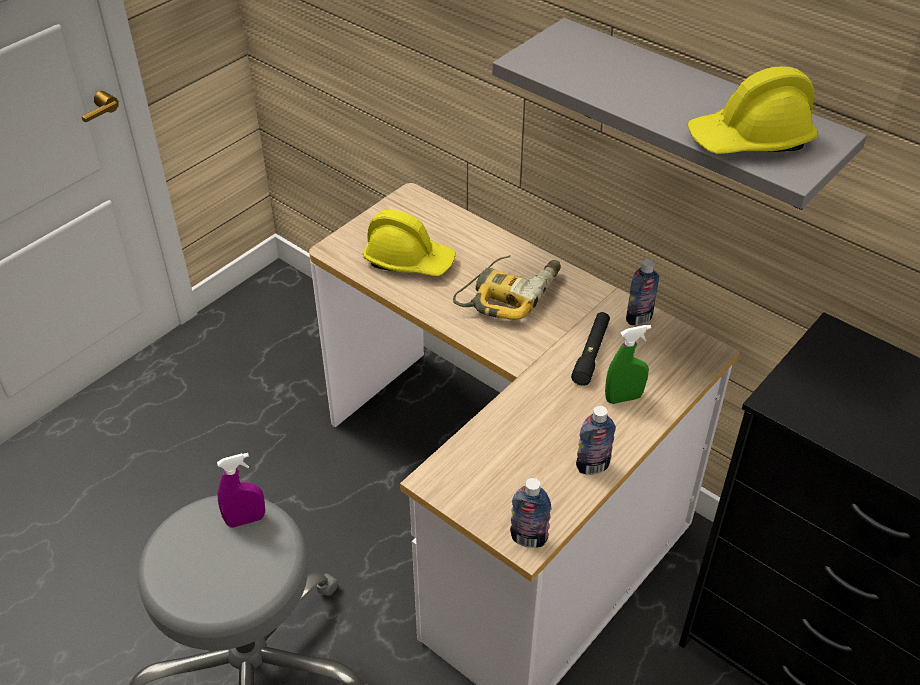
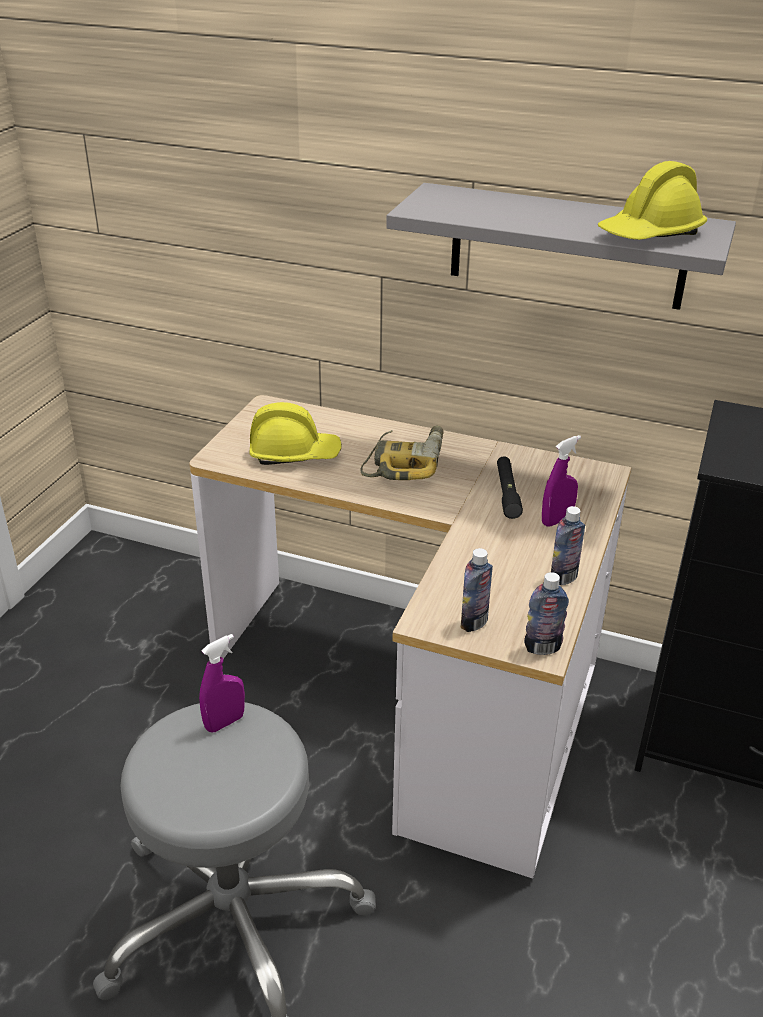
camera: 20 degrees left, 10 degrees down
green spray bottle [605,325,652,404] -> purple spray bottle [542,435,581,526]
bottle [626,259,659,325] -> bottle moved to [461,548,493,632]

